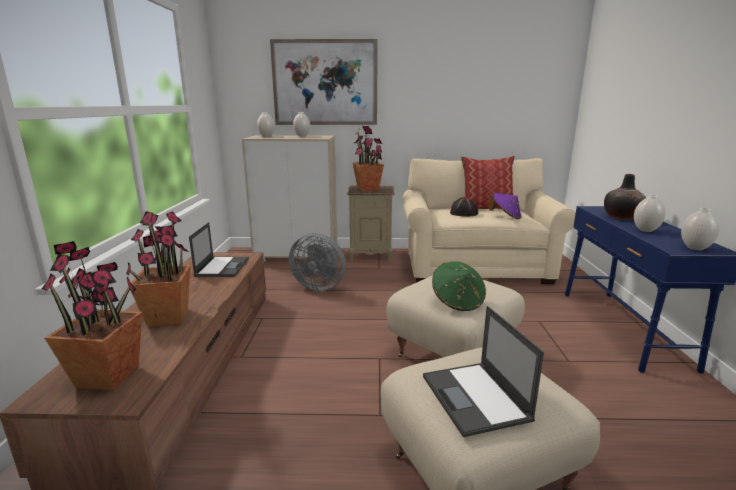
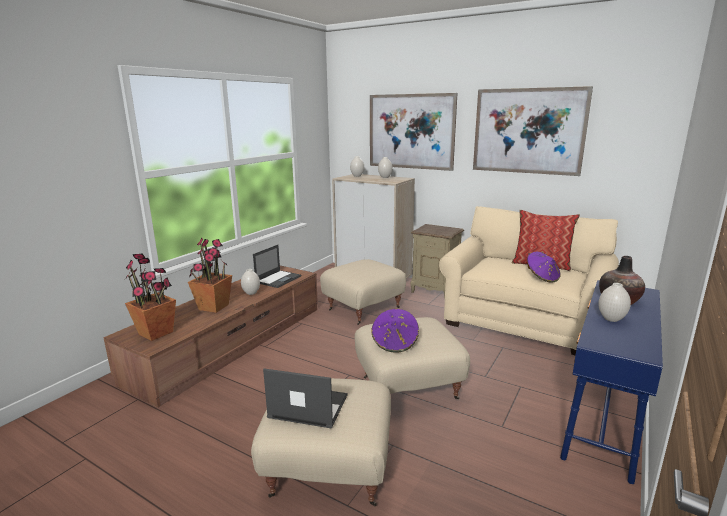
camera: 30 degrees right, 0 degrees up
grey fan [289,233,346,291] -> beige ottoman [320,259,406,325]
potted plant [353,126,384,192] -> none
laptop [423,306,544,437] -> laptop turned 90 degrees clockwise [263,368,348,429]
green hat [432,261,486,311] -> purple hat [371,309,419,353]
black hat [450,197,478,217] -> none
white vase [681,208,720,250] -> white vase moved to [241,269,260,295]
none -> picture [473,86,593,176]

